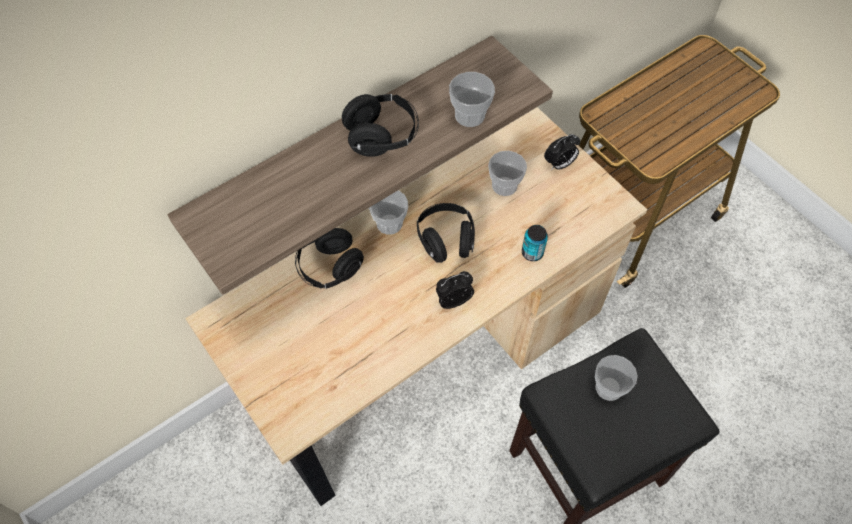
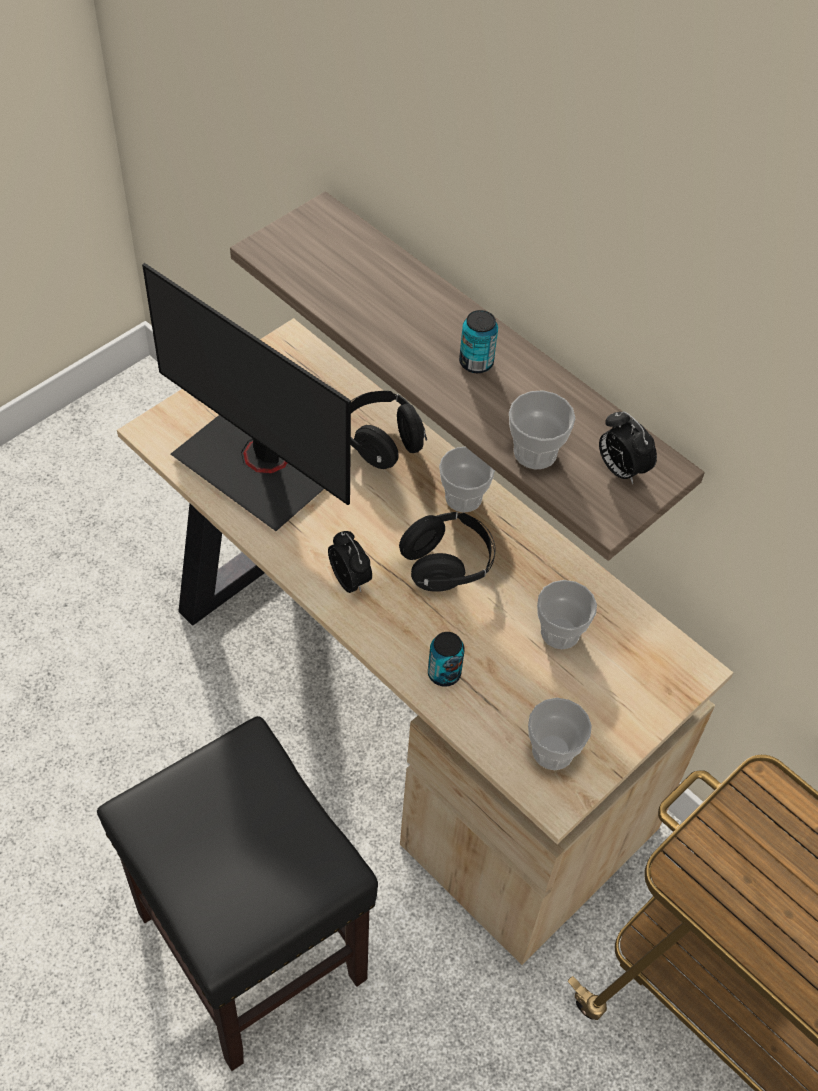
camera: 80 degrees right, 5 degrees down
black headphones [342,94,419,157] -> can [459,310,498,373]
alarm clock [544,134,580,170] -> alarm clock moved to [599,411,657,484]
cup [595,355,638,401] -> cup moved to [528,698,592,770]
none -> monitor [142,263,351,531]

